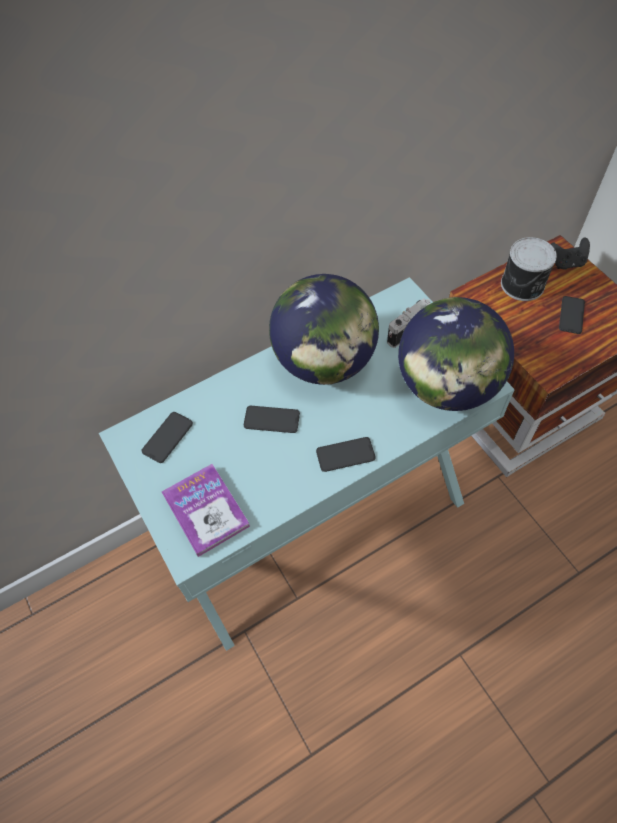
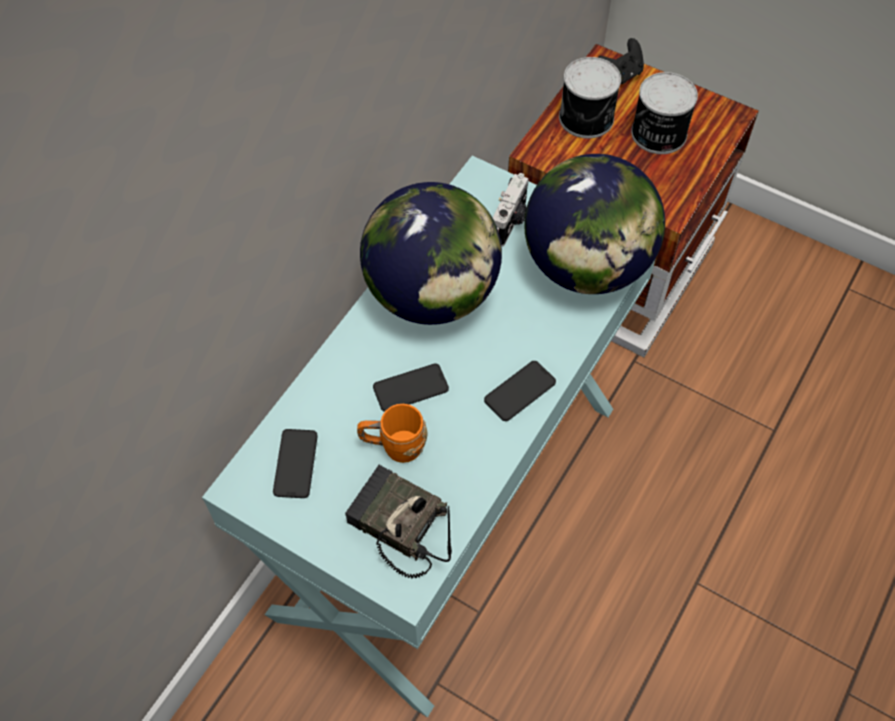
camera: 30 degrees left, 0 degrees up
book [162,464,250,557] -> radio [345,465,452,579]
phone [559,296,585,334] -> can [631,72,698,154]
none -> orange mug [357,404,428,463]

